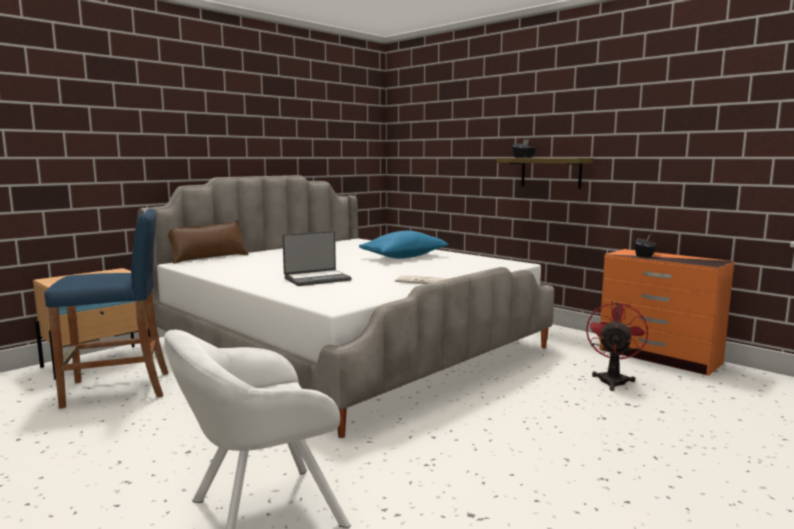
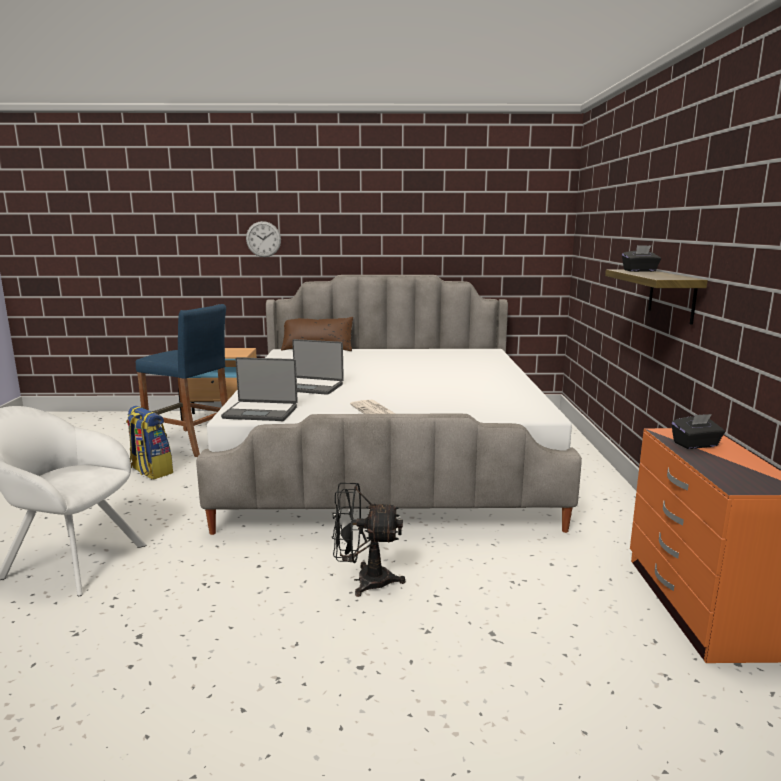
camera: 45 degrees right, 5 degrees up
blue pillow [359,231,448,259] -> none
red fan [586,301,648,391] -> none
none -> backpack [126,406,173,479]
none -> laptop [221,357,298,421]
none -> wall clock [246,221,281,257]
none -> black fan [332,483,405,597]

